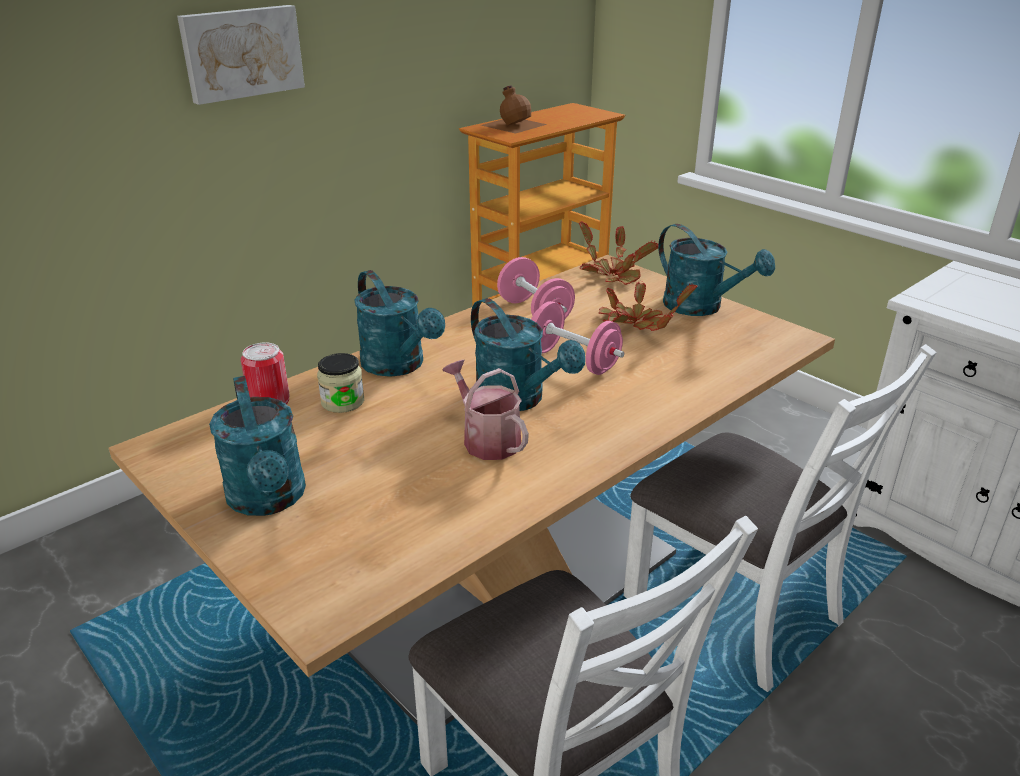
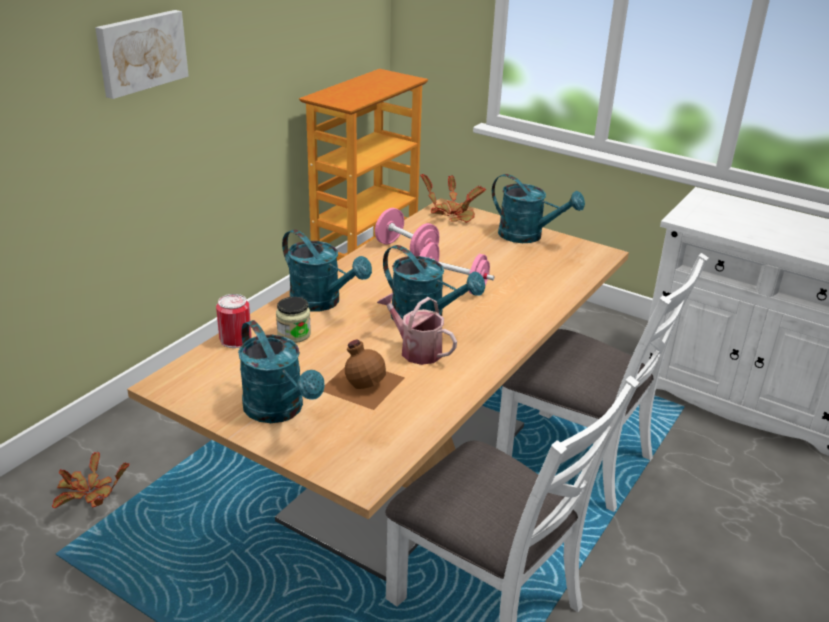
camera: 15 degrees left, 0 degrees up
brown bottle [481,85,547,134] -> brown bottle moved to [323,340,405,410]
potted plant [598,281,698,331] -> potted plant moved to [52,451,129,508]

